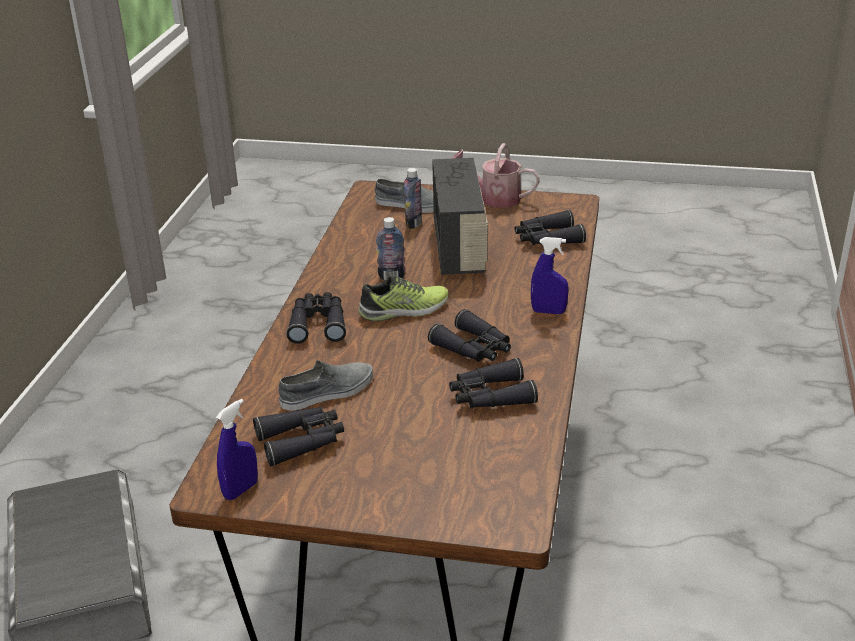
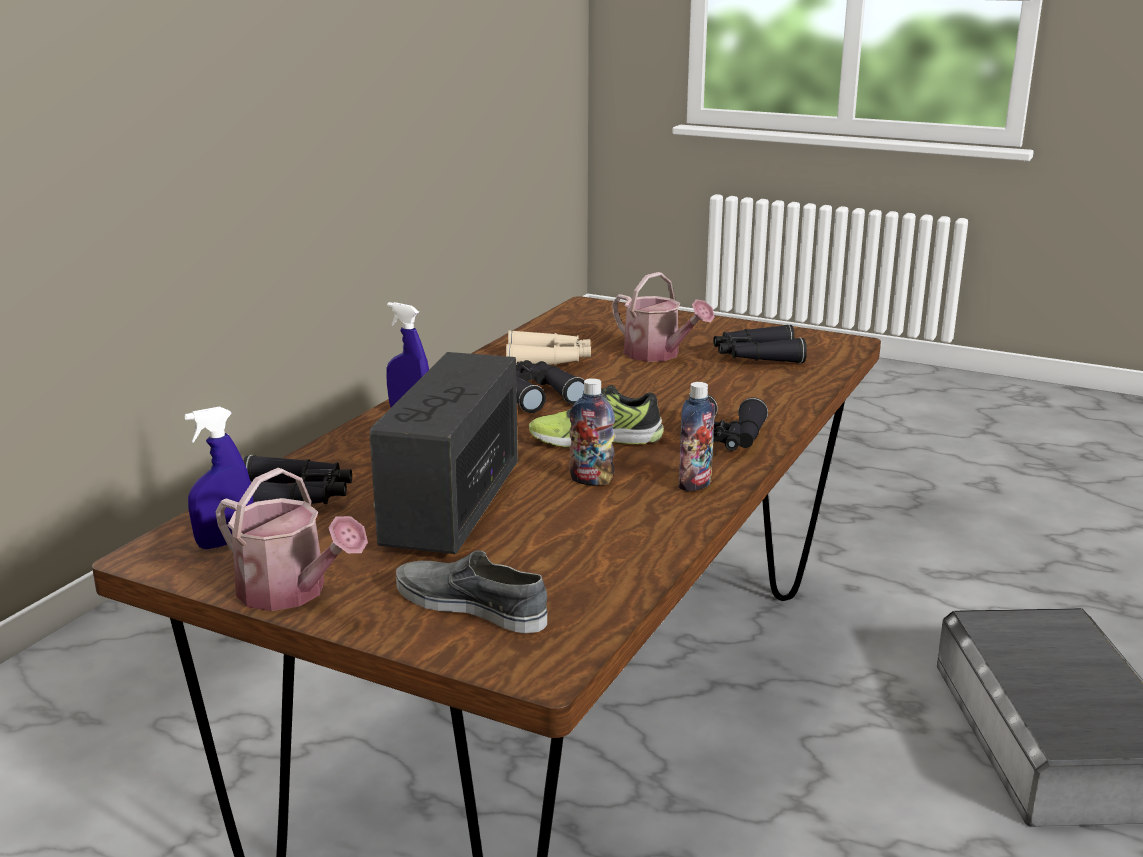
camera: 165 degrees left, 10 degrees down
blue spray bottle [216,399,258,500] -> blue spray bottle moved to [184,406,254,549]
grey shoe [278,360,373,411] -> none
bottle [404,168,422,229] -> bottle moved to [679,382,715,491]
black binoculars [449,358,538,408] -> beige binoculars [506,330,591,365]
none -> watering can [612,272,715,362]

